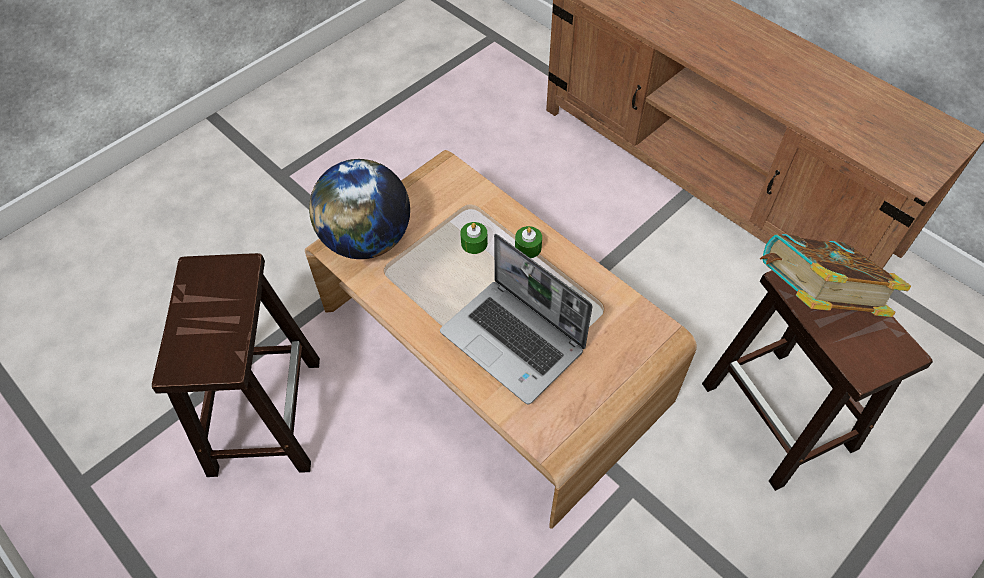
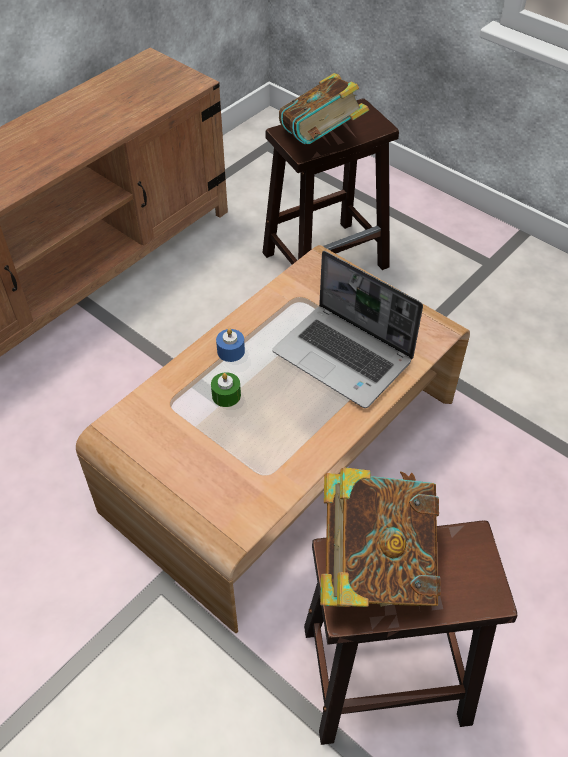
camera: 95 degrees left, 5 degrees down
globe [309,159,410,259] -> none
laptop [440,234,593,404] -> laptop turned 90 degrees clockwise [272,251,423,408]
green candle [515,226,542,258] -> blue candle [216,328,245,362]
none -> book [320,467,441,607]

